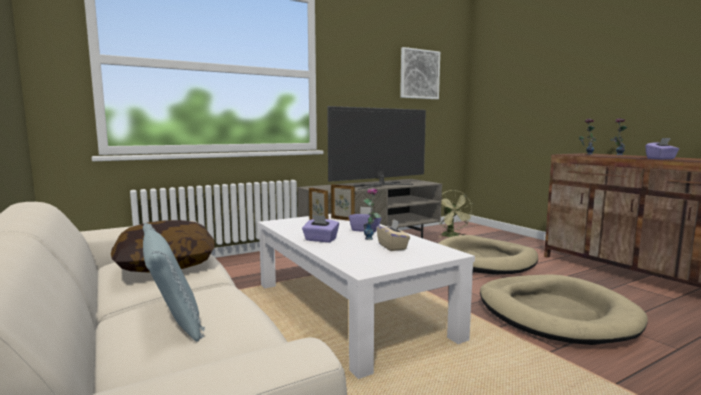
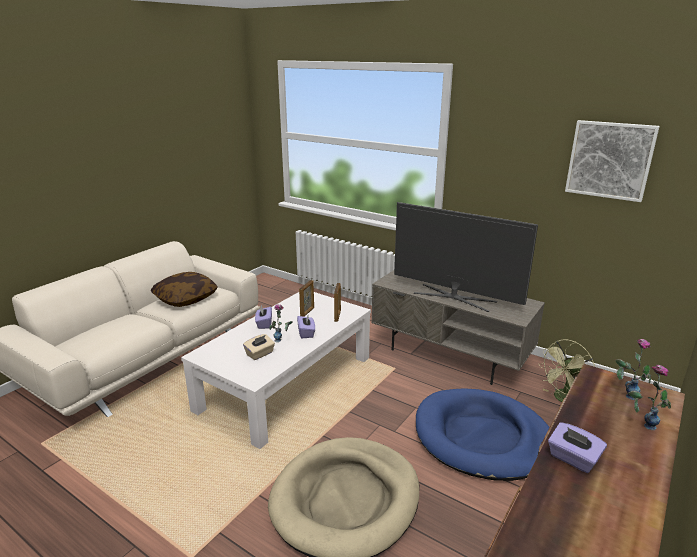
camera: 65 degrees right, 15 degrees up
blue pillow [143,223,205,342] -> none
beige dog bed [438,235,538,274] -> blue dog bed [416,388,549,481]

